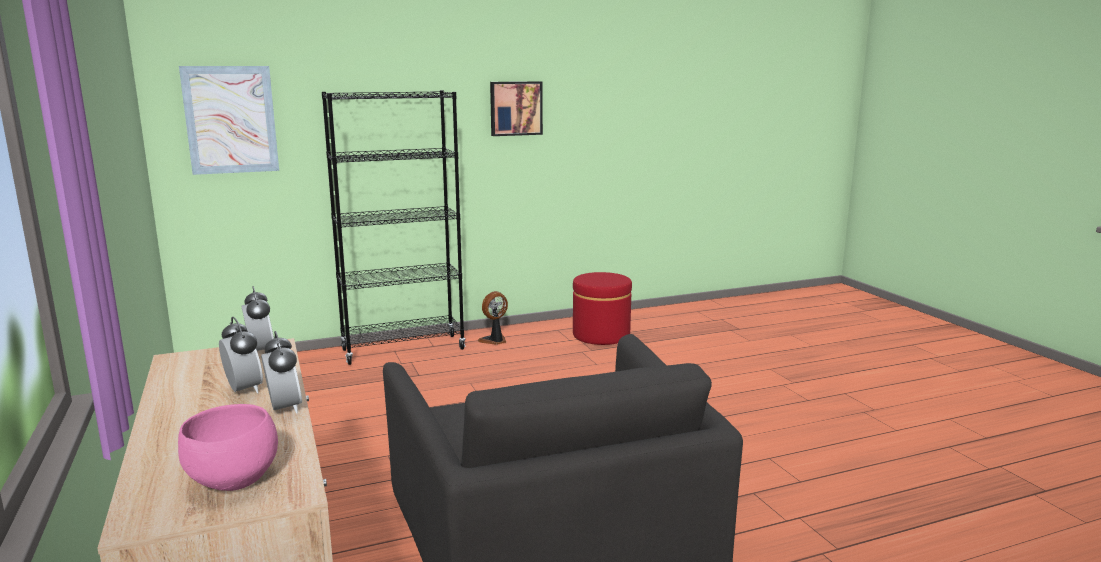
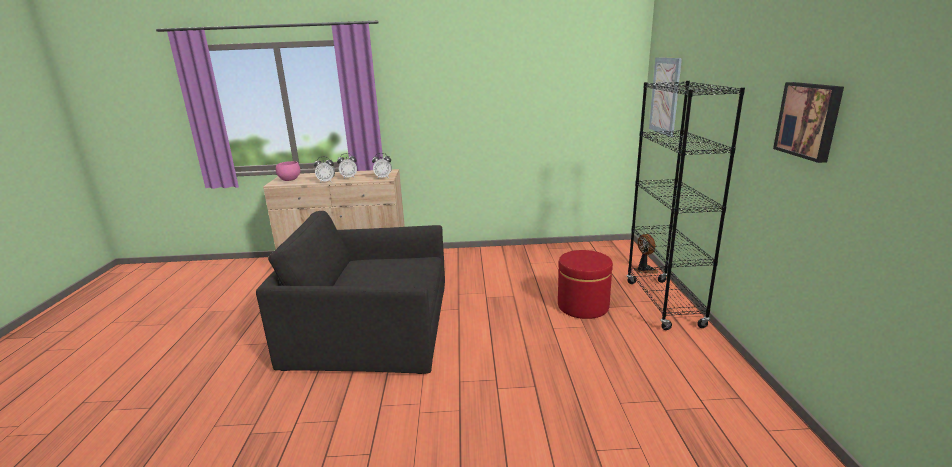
camera: 110 degrees right, 5 degrees up
fan [478,291,508,345] -> fan moved to [635,234,658,274]
red ottoman [573,272,632,345] -> red ottoman moved to [558,250,613,319]

